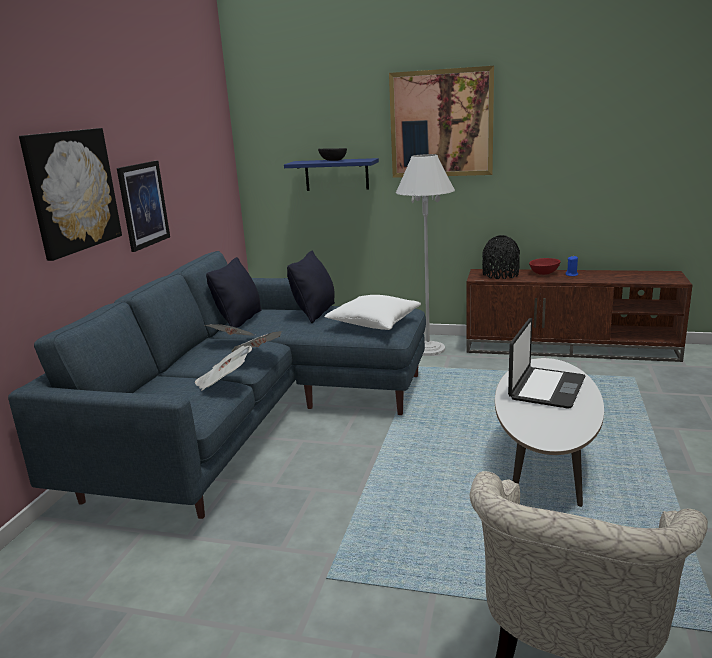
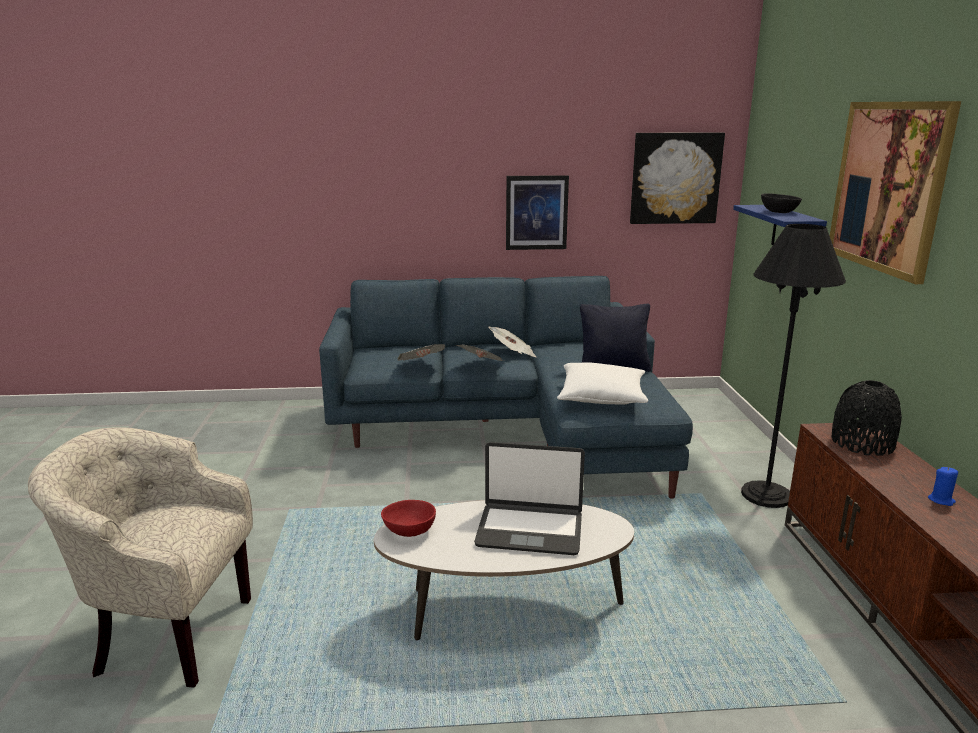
camera: 70 degrees right, 0 degrees up
picture [19,128,122,261] -> picture moved to [630,132,725,224]
black pillow [206,257,262,328] -> none
white floor lamp [396,154,455,356] -> black floor lamp [741,224,846,508]
red bowl [529,258,561,275] -> red bowl moved to [381,500,436,537]

